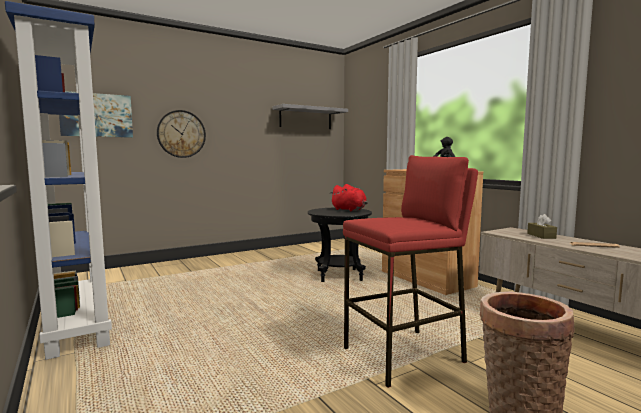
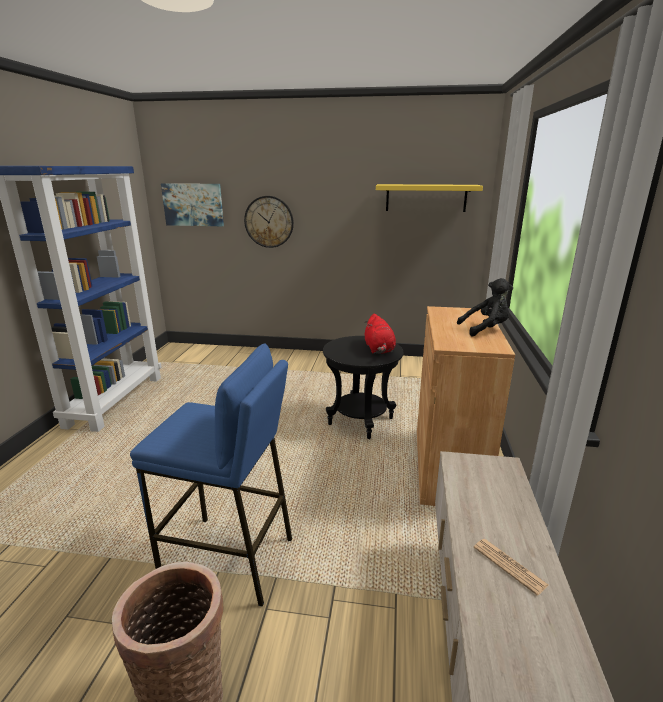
camera: 40 degrees right, 15 degrees up
grey shelf [273,104,348,129] -> yellow shelf [376,184,483,212]
red stool [343,155,478,388] -> blue stool [130,343,292,607]
brown tissue box [527,214,557,239] -> none

